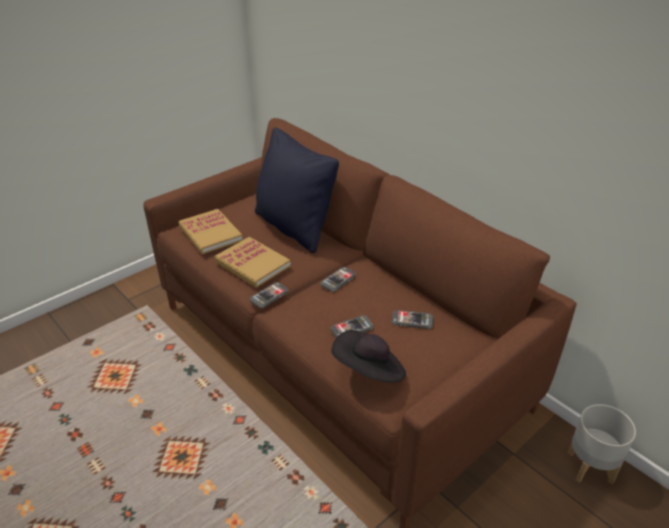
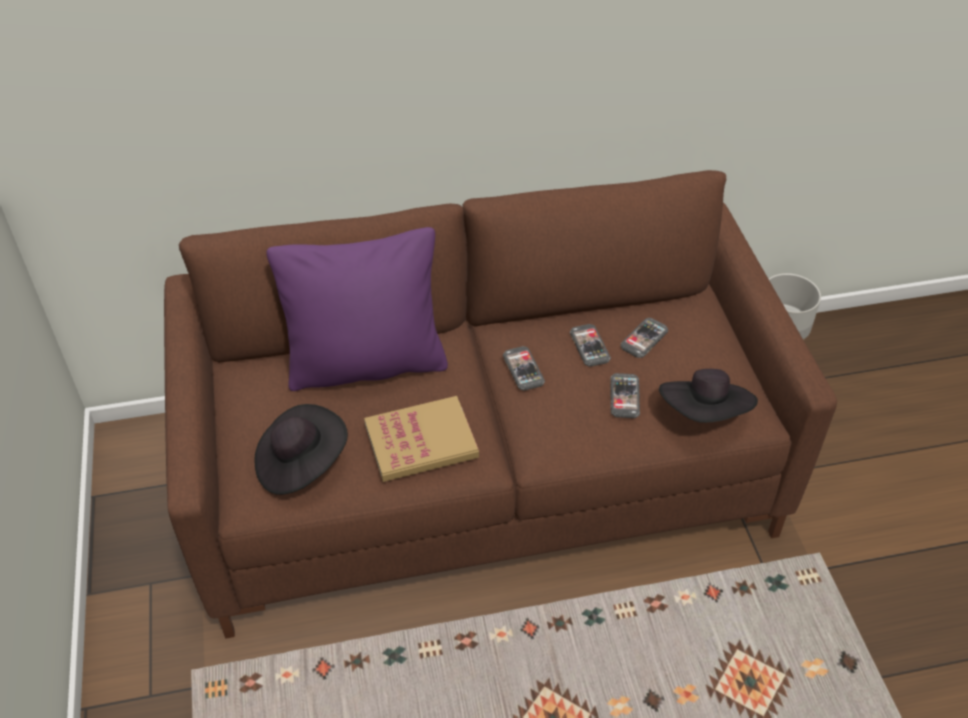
camera: 60 degrees left, 10 degrees up
book [179,209,243,254] -> black hat [254,404,348,495]
phone [250,282,288,308] -> phone moved to [570,324,611,367]
black pillow [255,127,339,253] -> purple pillow [266,227,448,391]

